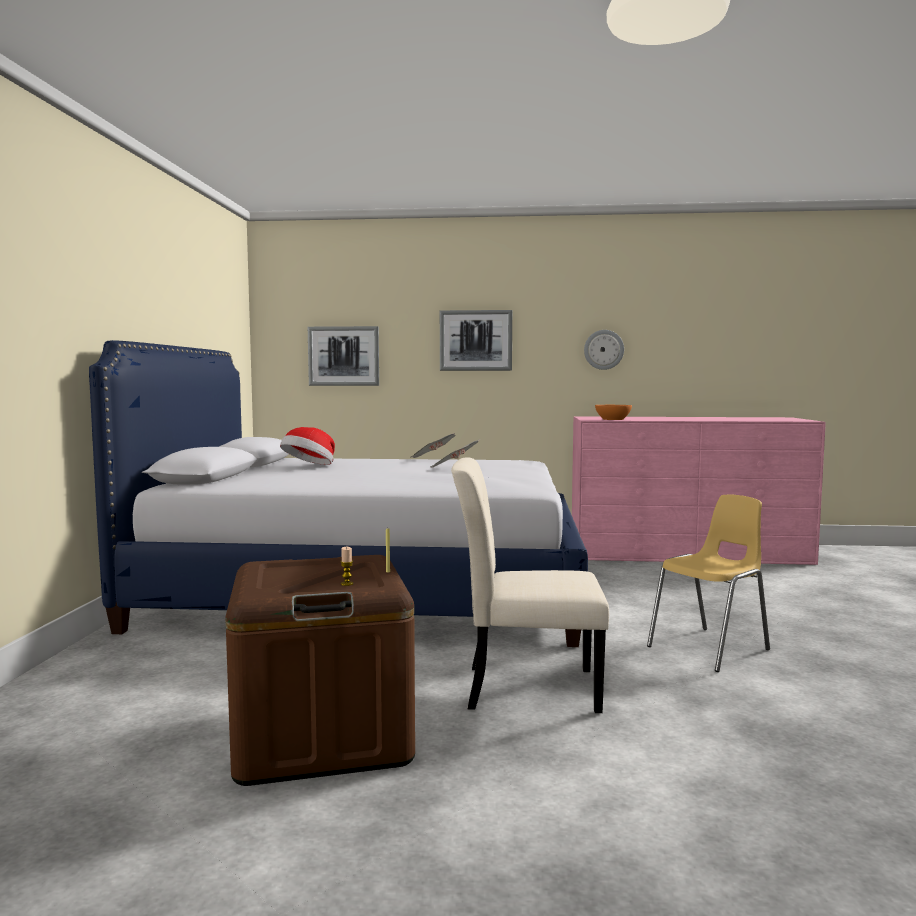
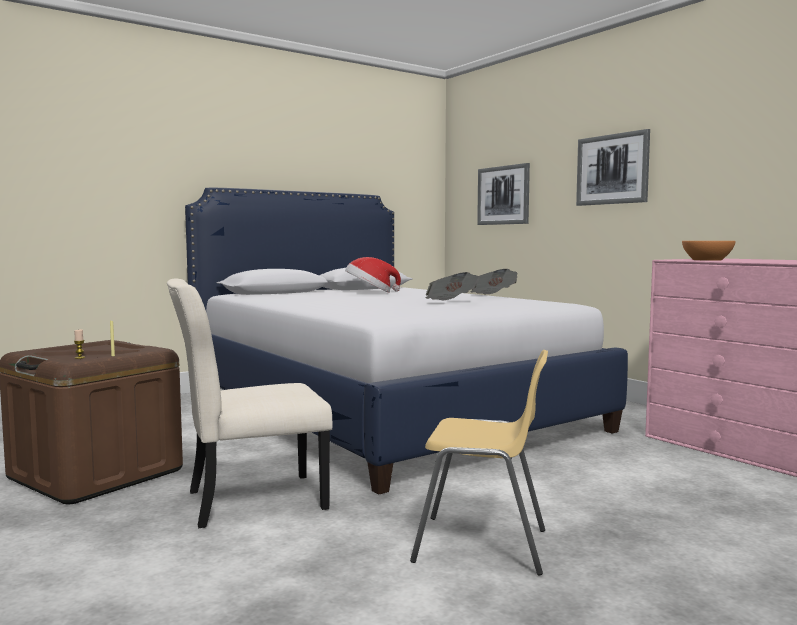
camera: 50 degrees right, 0 degrees up
beige chair [451,457,609,713] -> beige chair turned 75 degrees counterclockwise [167,279,332,528]
wall clock [584,330,624,370] -> none

